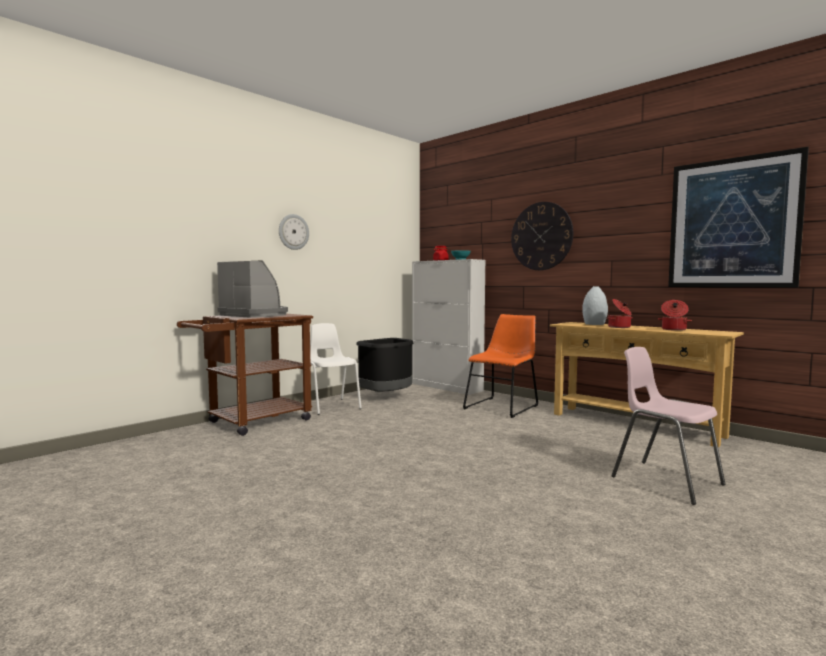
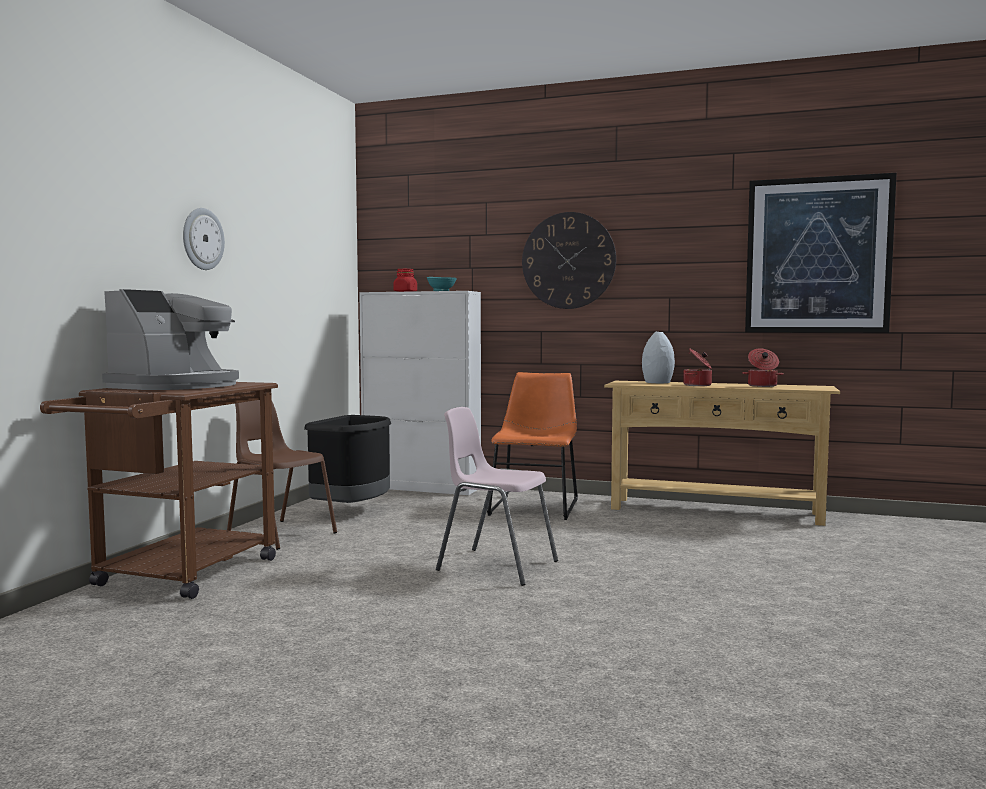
camera: 25 degrees left, 0 degrees up
coffee machine [217,260,288,318] -> coffee machine turned 105 degrees clockwise [102,289,239,390]
white chair [310,323,362,415] -> brown chair [227,400,337,550]
pink chair [611,347,726,505] -> pink chair moved to [436,407,558,586]

